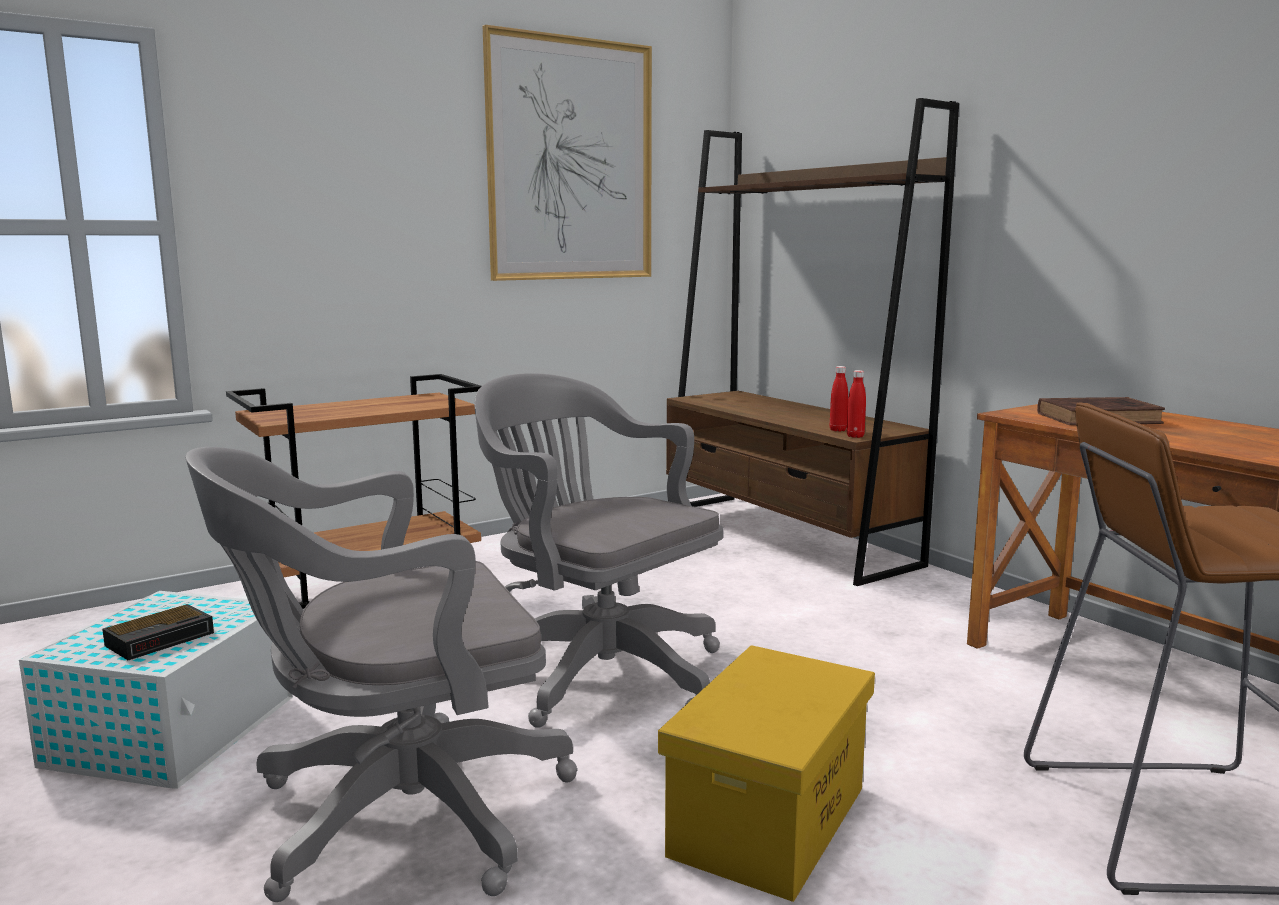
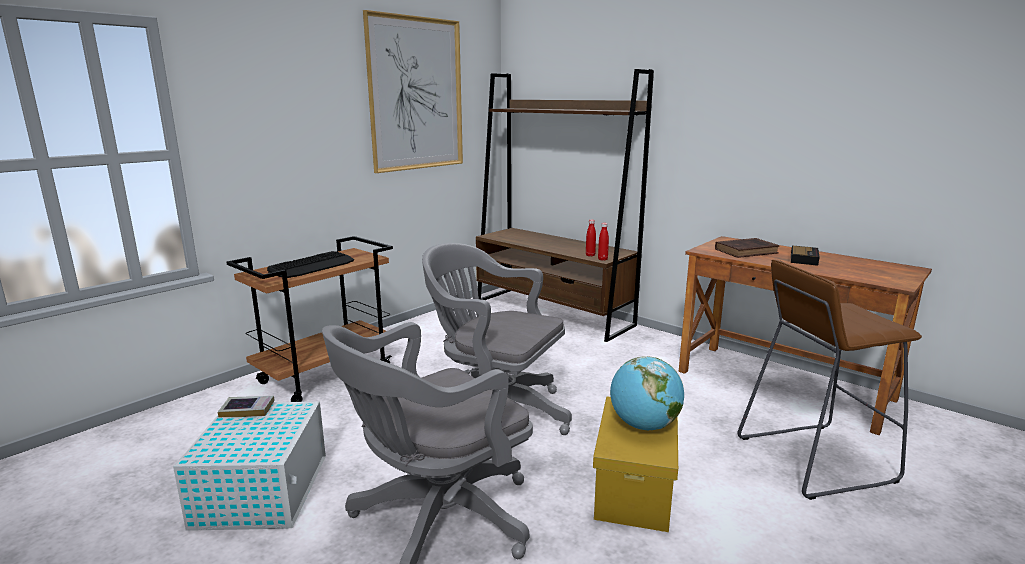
camera: 15 degrees left, 5 degrees up
alarm clock [102,604,214,660] -> alarm clock moved to [791,245,819,266]
none -> book [217,396,275,418]
none -> keyboard [267,251,354,278]
none -> globe [610,356,684,430]

